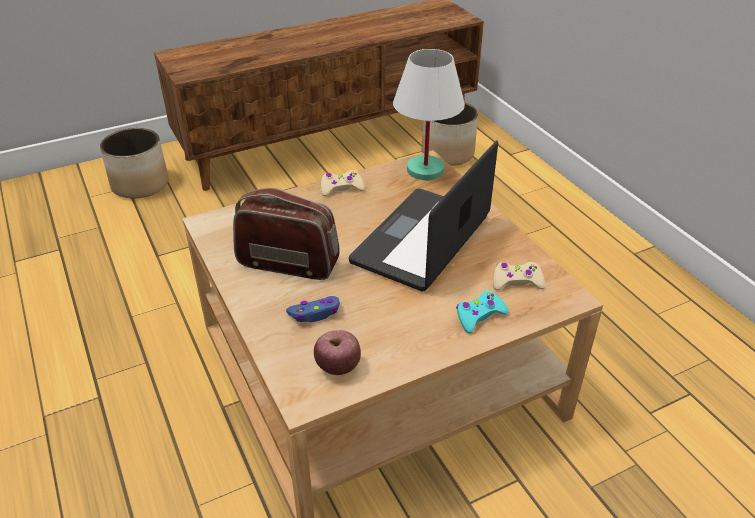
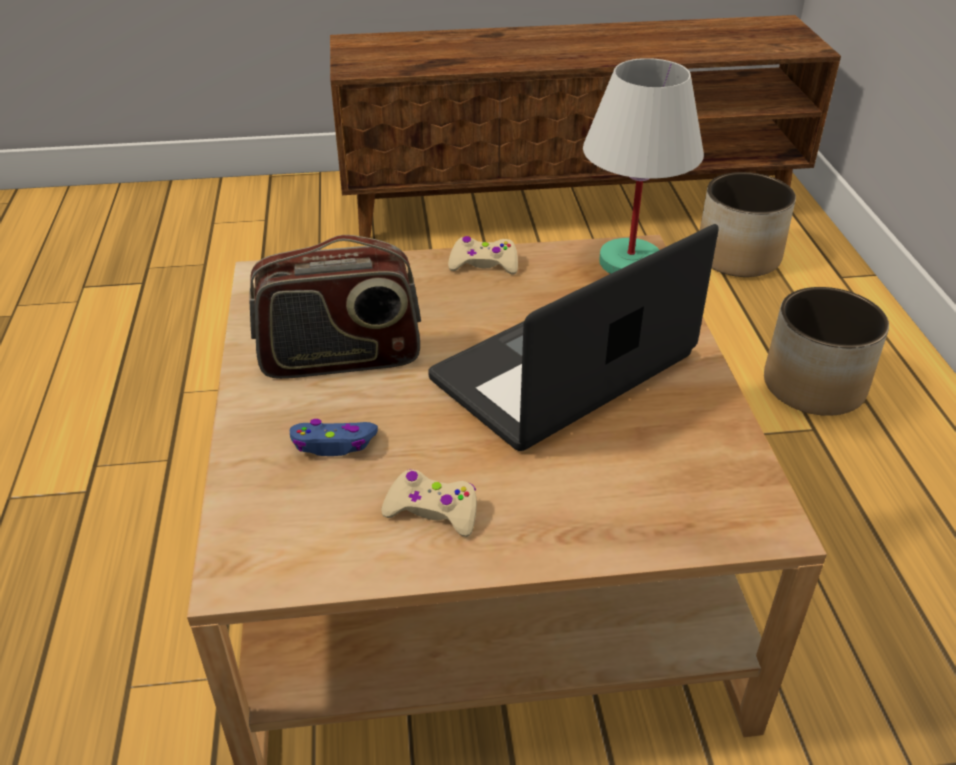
camera: 20 degrees right, 0 degrees up
planter [100,128,168,198] -> planter moved to [764,287,889,416]
radio [233,187,340,280] -> radio turned 135 degrees clockwise [249,235,421,379]
apple [314,330,361,375] -> none
turquoise game controller [456,290,509,333] -> none
beige game controller [493,262,545,290] -> beige game controller moved to [382,469,477,537]

